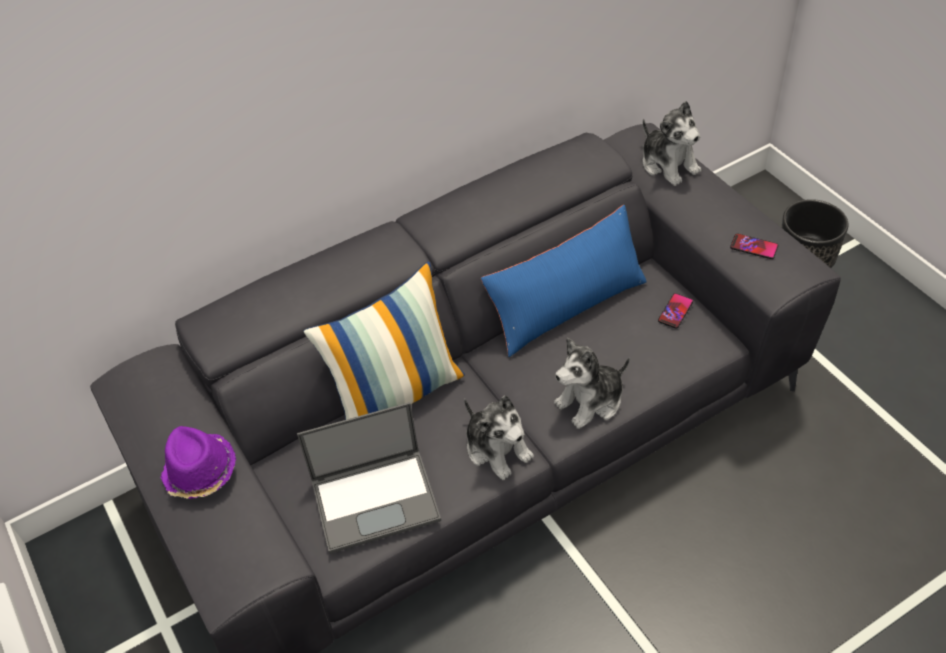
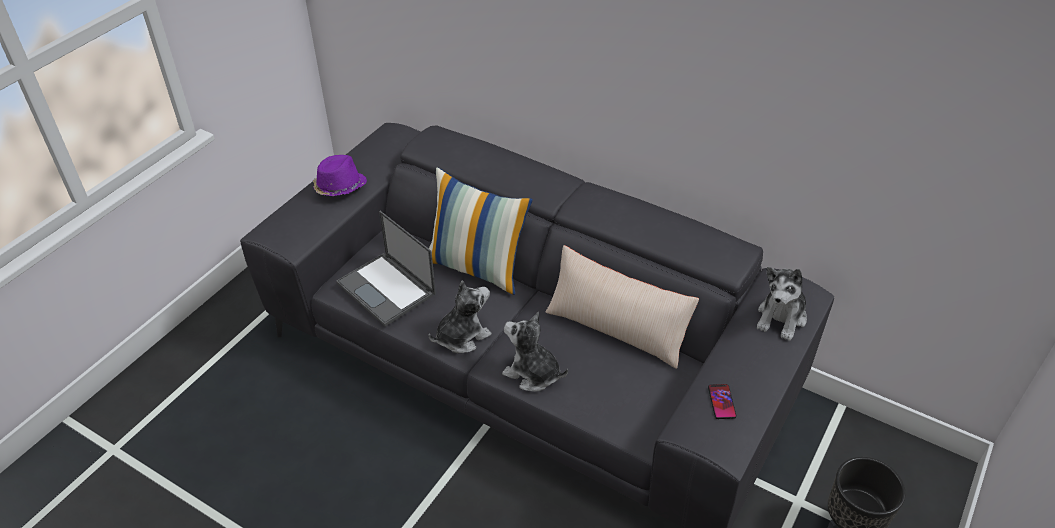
camera: 60 degrees right, 5 degrees down
plush toy [464,396,534,480] -> plush toy turned 150 degrees counterclockwise [428,280,492,353]
blue pillow [481,205,647,357] -> beige pillow [546,245,699,369]
phone [658,293,693,329] -> none

